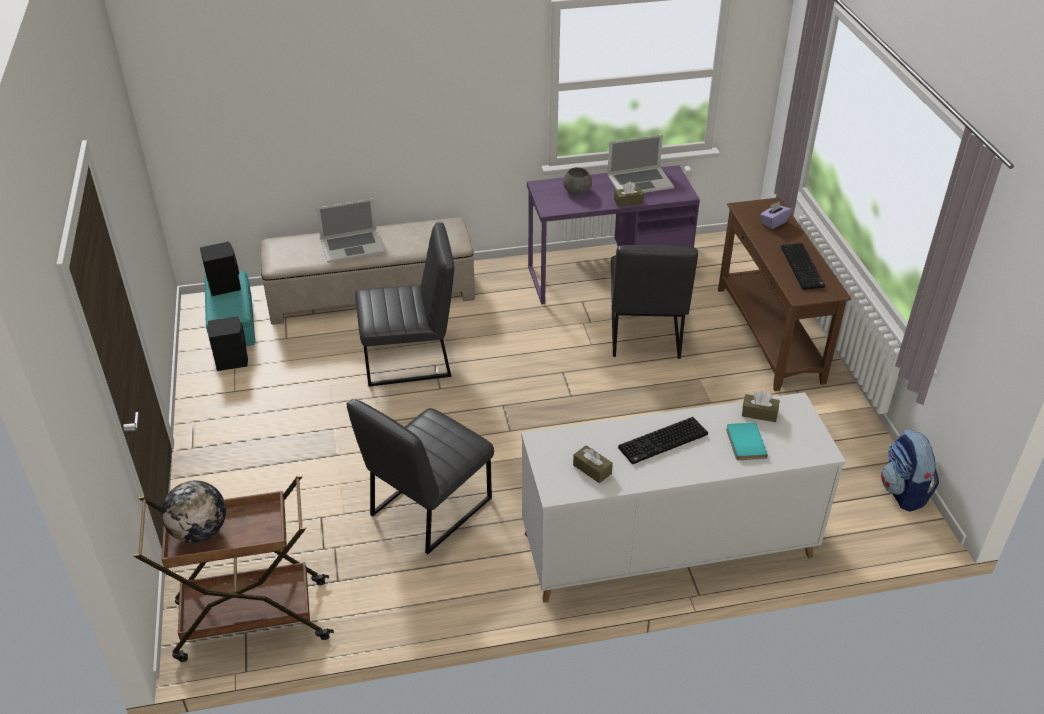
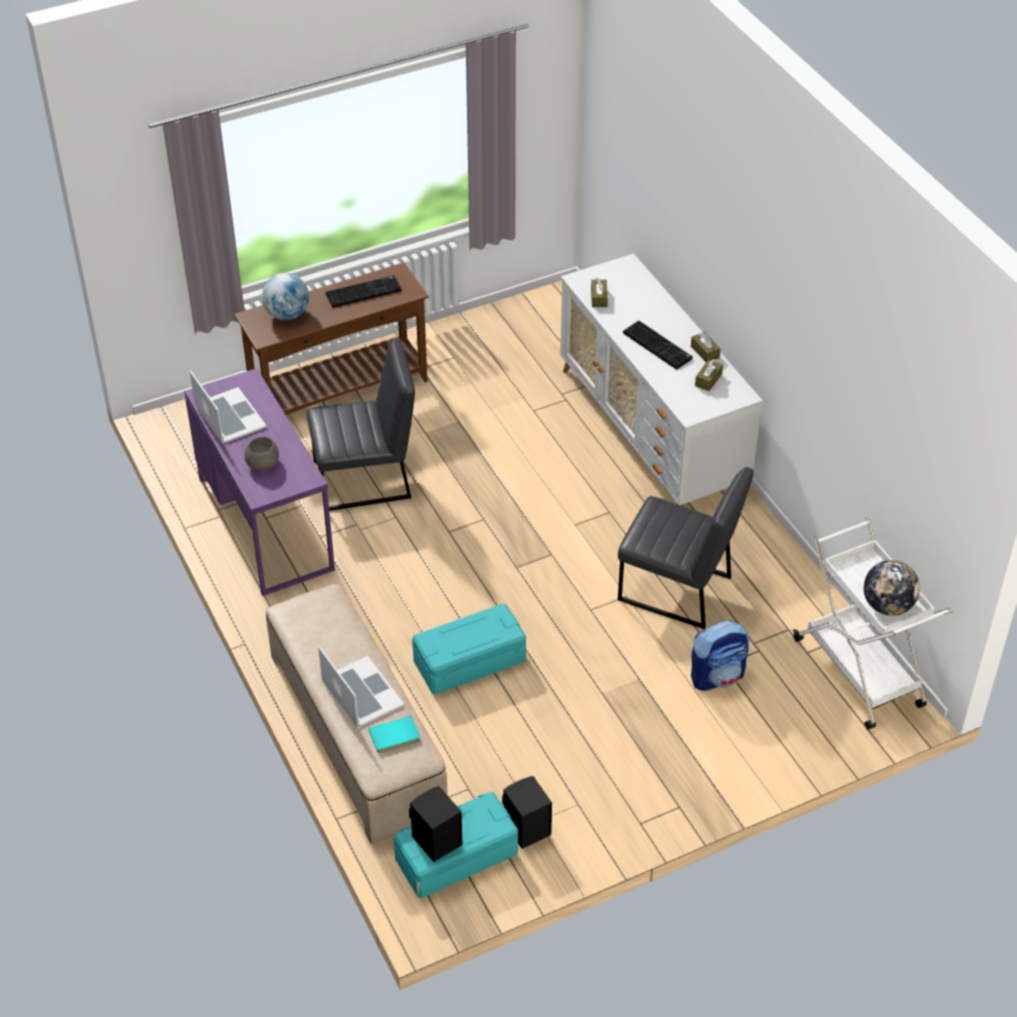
camera: 105 degrees left, 5 degrees up
brown cart [133,475,334,662] -> white cart [792,517,953,730]
grey chair [355,222,454,387] -> turquoise storage box [412,604,526,695]
brown tissue box [614,182,644,207] -> brown tissue box moved to [691,332,721,362]
turquoise book [726,422,768,460] -> turquoise book moved to [368,716,420,753]
purple tissue box [760,201,792,229] -> globe [262,273,309,320]
backpack [881,428,939,512] -> backpack moved to [691,620,749,691]

